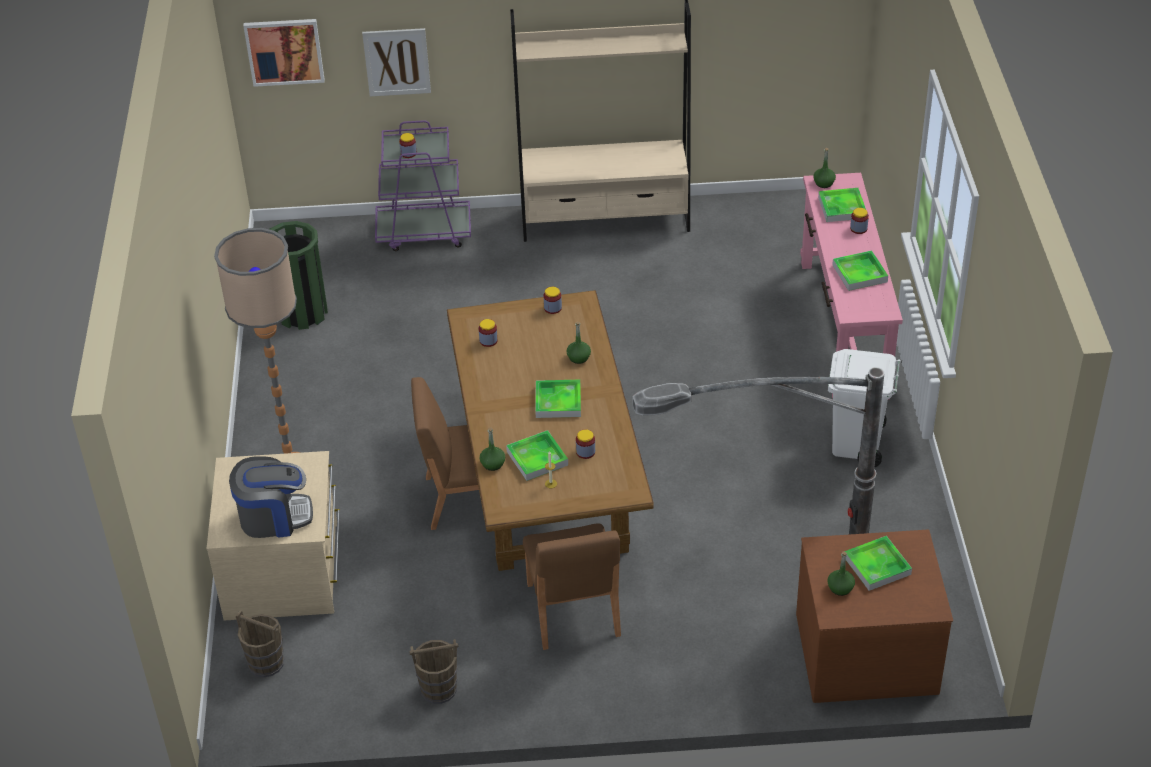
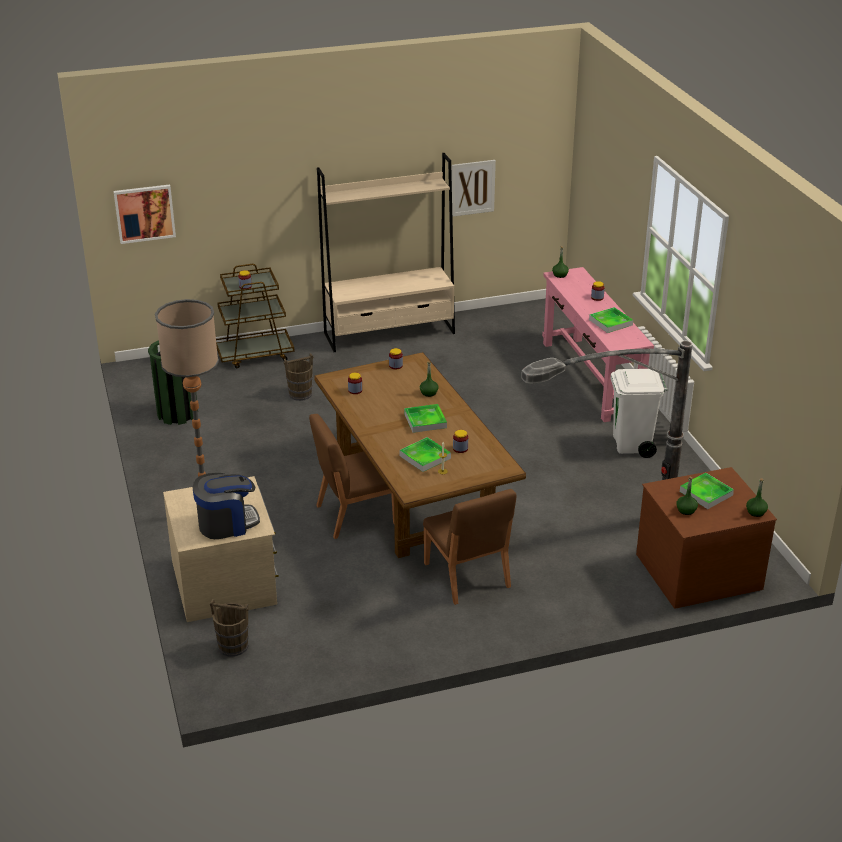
camera: 15 degrees left, 10 degrees down
picture [362,28,431,96] -> picture moved to [452,160,496,217]
purple cart [375,120,471,251] -> brown cart [216,264,295,368]
brown bucket [409,639,458,704] -> brown bucket moved to [284,353,313,401]
green bottle [480,427,505,471] -> green bottle moved to [746,478,768,517]
tray [818,188,866,222] -> none

